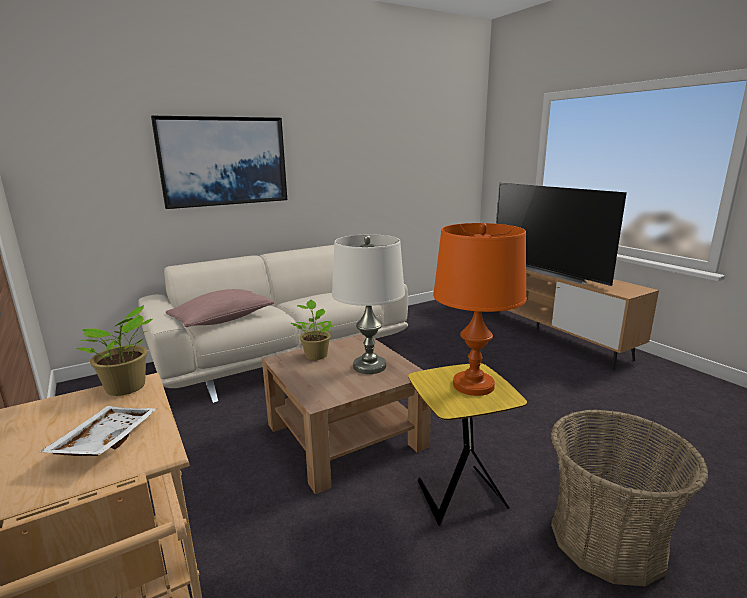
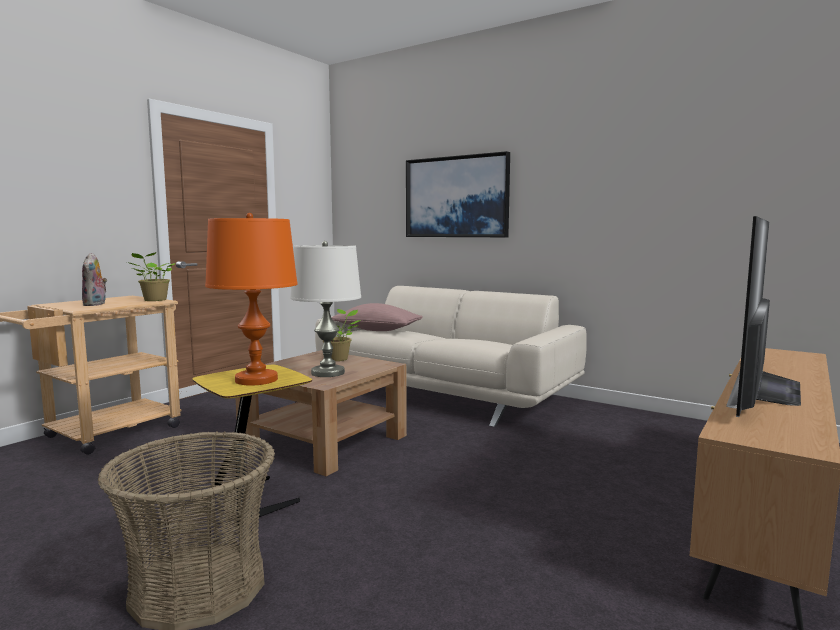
camera: 65 degrees right, 10 degrees down
white tray [39,406,157,456] -> plush toy [82,253,107,306]

